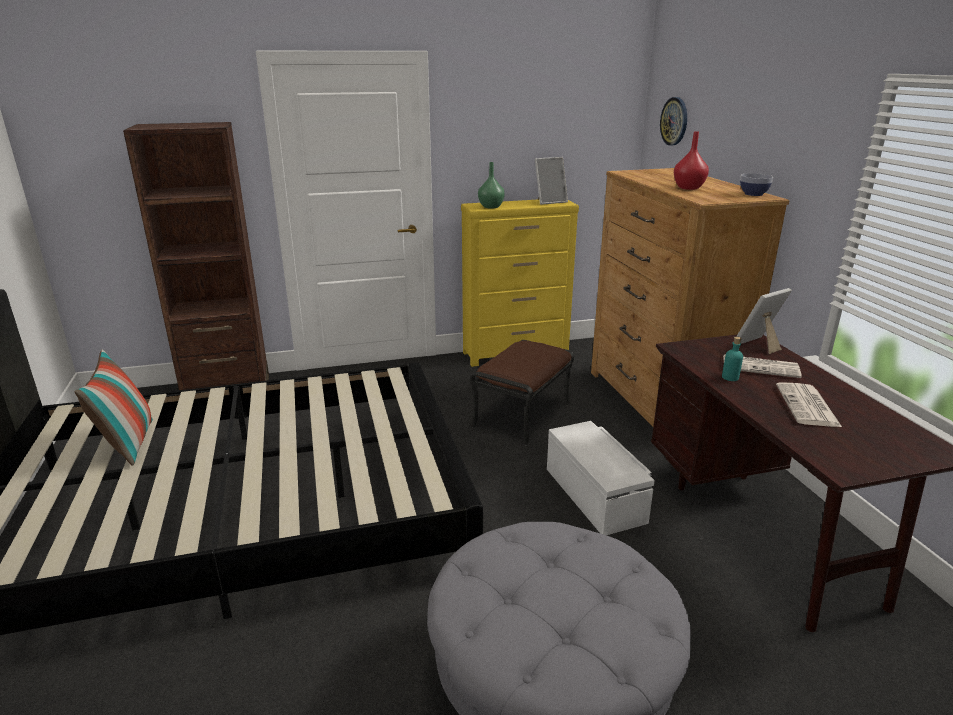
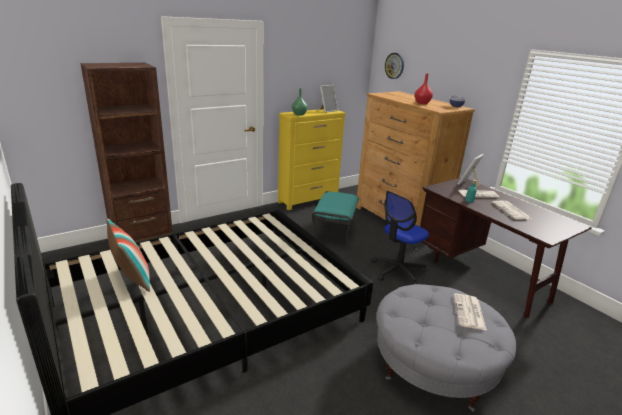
camera: 20 degrees left, 0 degrees up
brown ottoman [470,340,574,446] -> turquoise ottoman [312,191,359,251]
white storage box [547,421,655,535] -> office chair [371,191,429,285]
none -> newspaper [453,294,487,331]

